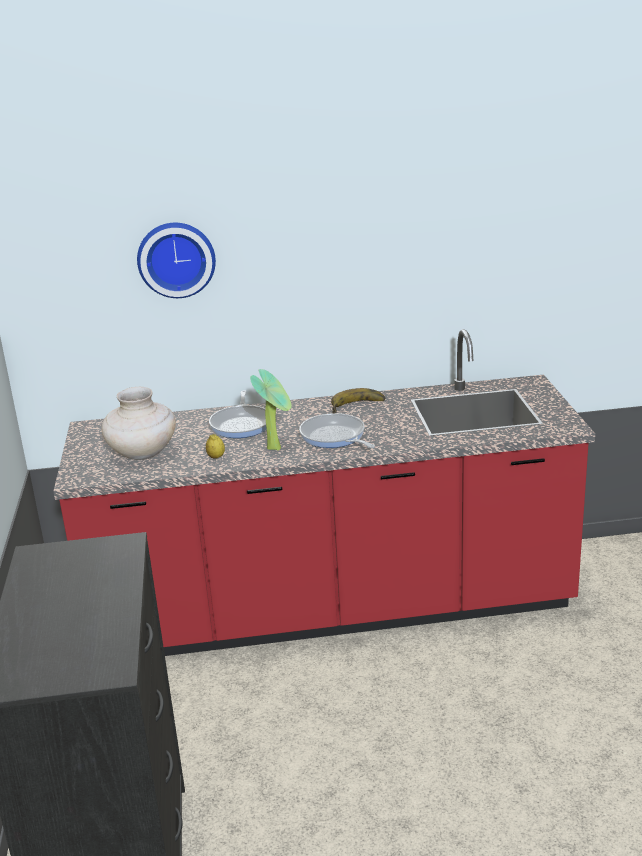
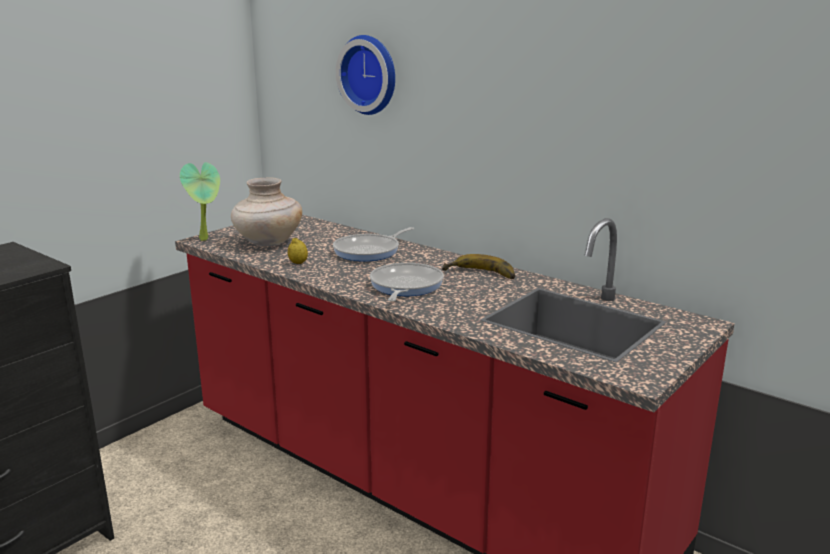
camera: 45 degrees right, 5 degrees down
potted plant [250,369,292,450] -> potted plant moved to [180,162,220,241]

